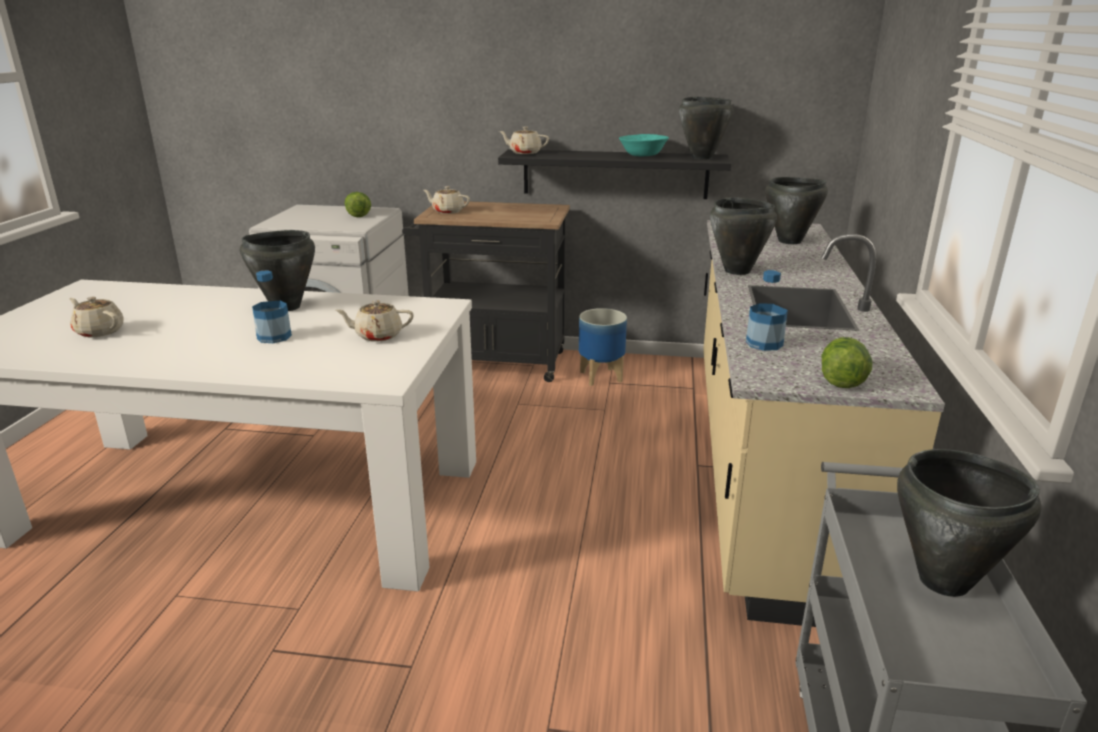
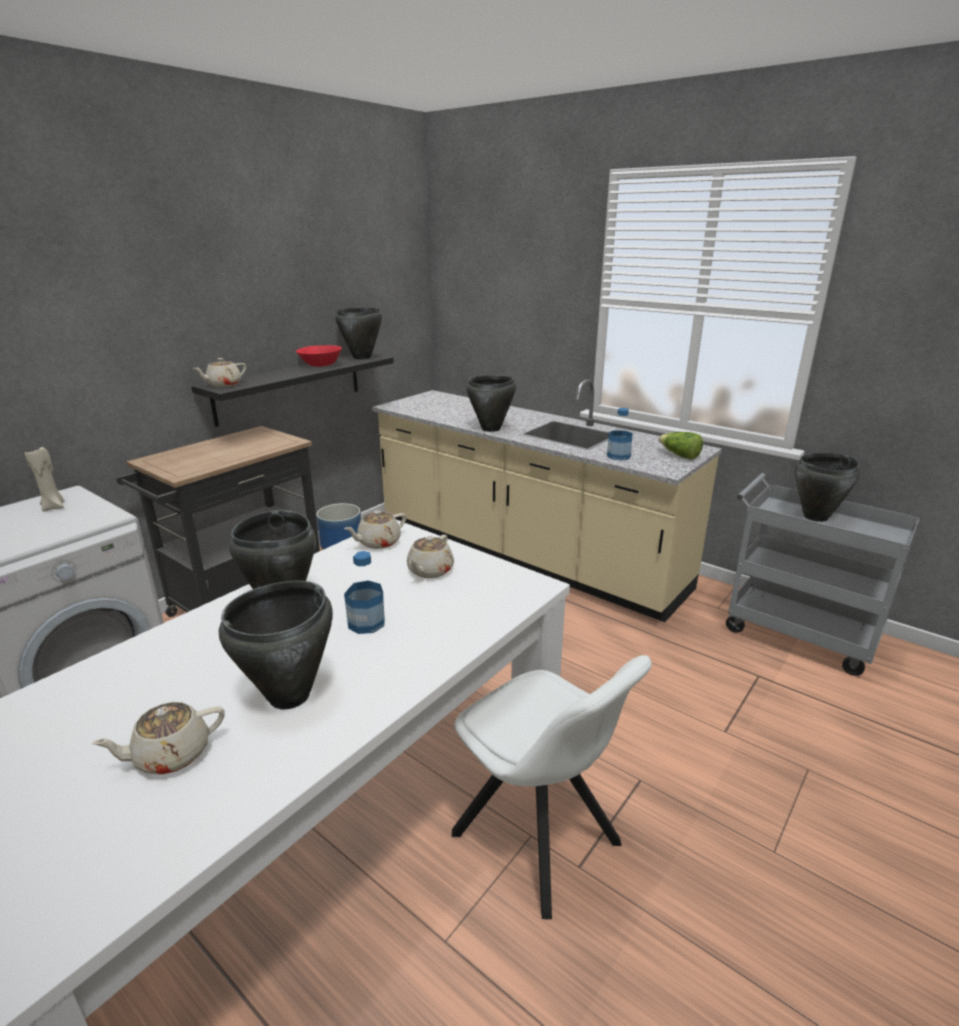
camera: 60 degrees left, 0 degrees up
lettuce [345,192,371,217] -> beige candle [25,446,64,511]
beige teapot [424,186,470,214] -> beige teapot moved to [344,510,406,549]
turquoise bowl [619,134,669,157] -> red bowl [296,345,342,367]
black cooking pot [765,177,828,244] -> black cooking pot moved to [219,580,333,709]
none -> white chair [452,655,652,919]

